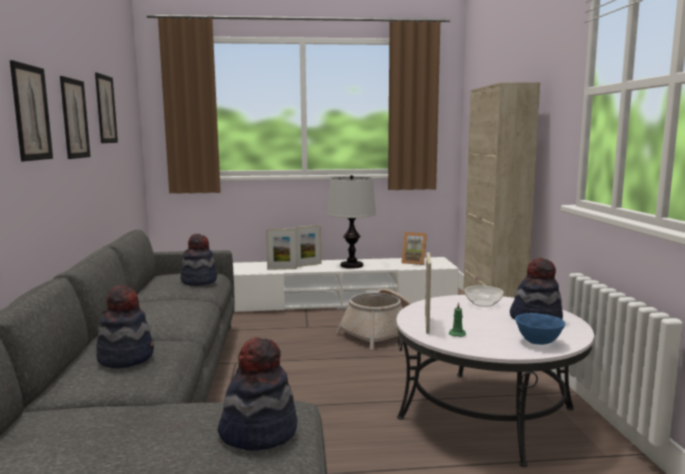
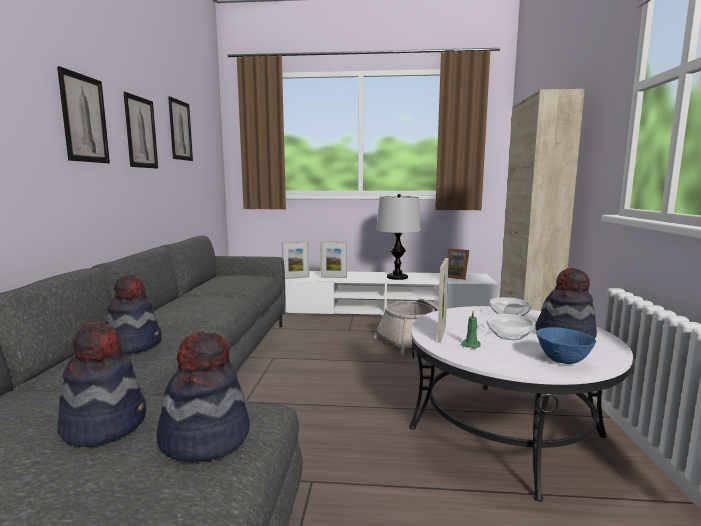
camera: 10 degrees right, 0 degrees up
hat [181,234,217,286] -> hat moved to [58,322,147,447]
picture frame [294,225,321,267] -> picture frame moved to [282,241,309,279]
none -> bowl [487,314,535,340]

